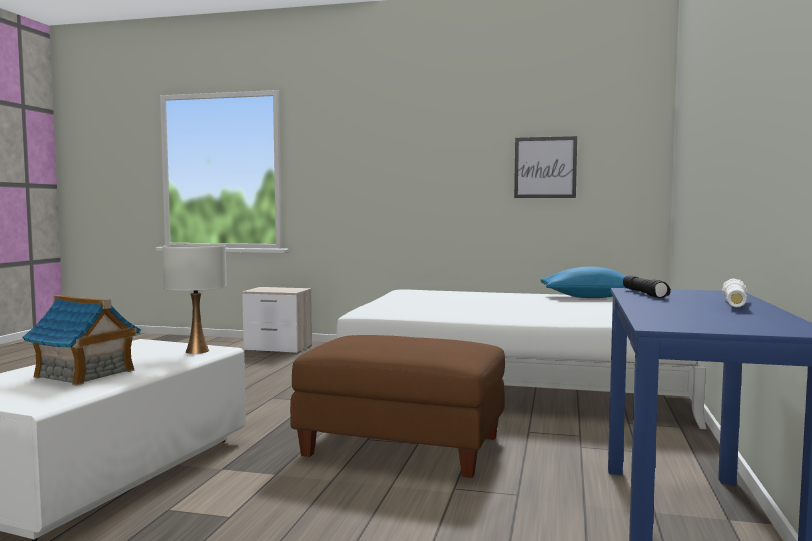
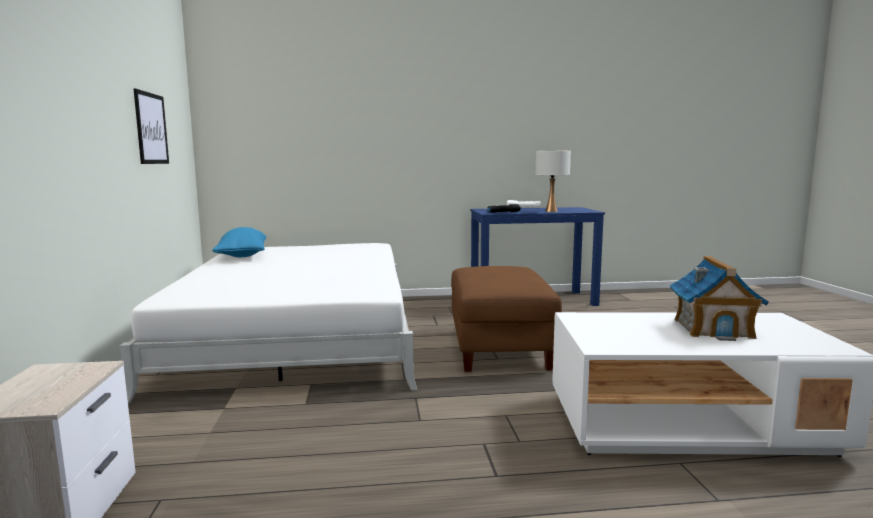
camera: 110 degrees left, 5 degrees up
white table lamp [162,244,227,354] -> white table lamp moved to [536,151,571,212]

